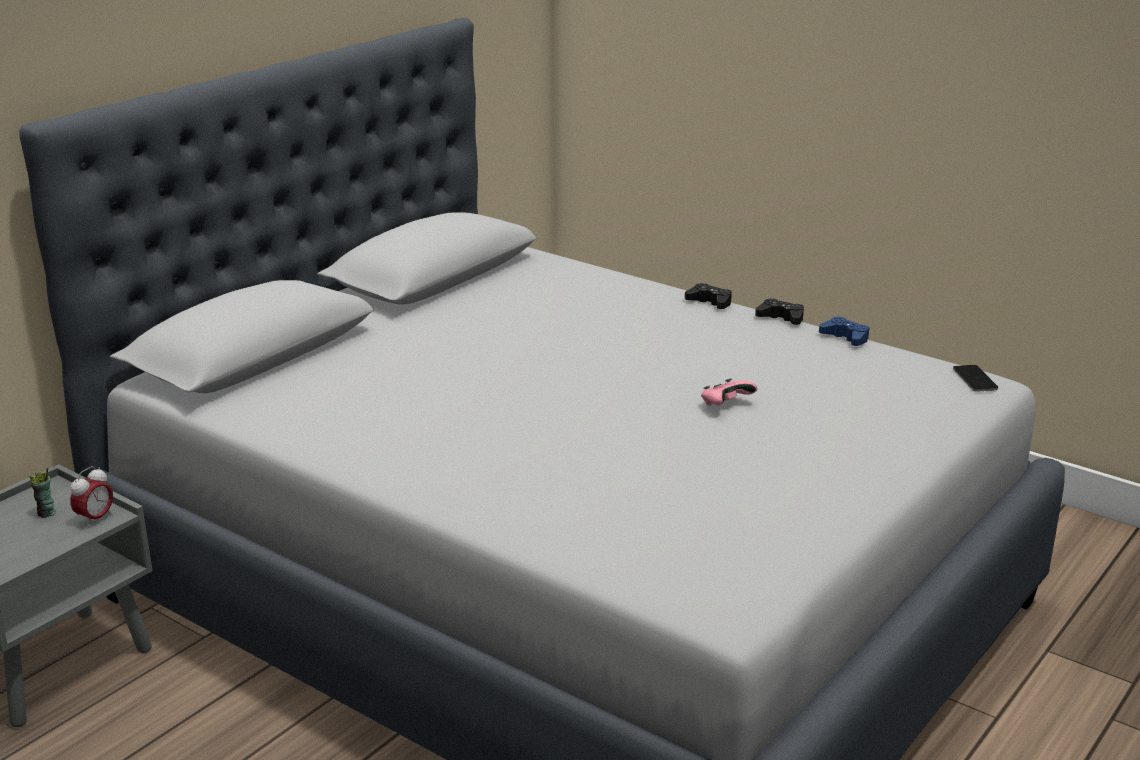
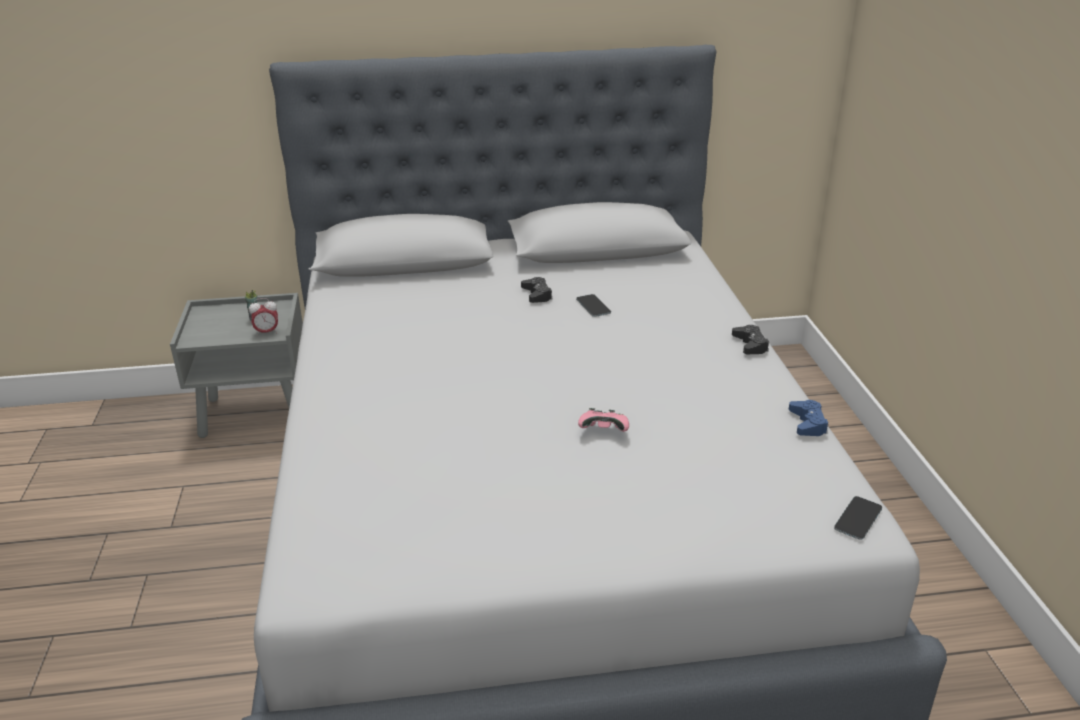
camera: 45 degrees right, 5 degrees up
black game controller [755,298,804,325] -> black game controller moved to [521,277,552,303]
none -> phone [576,294,611,317]

